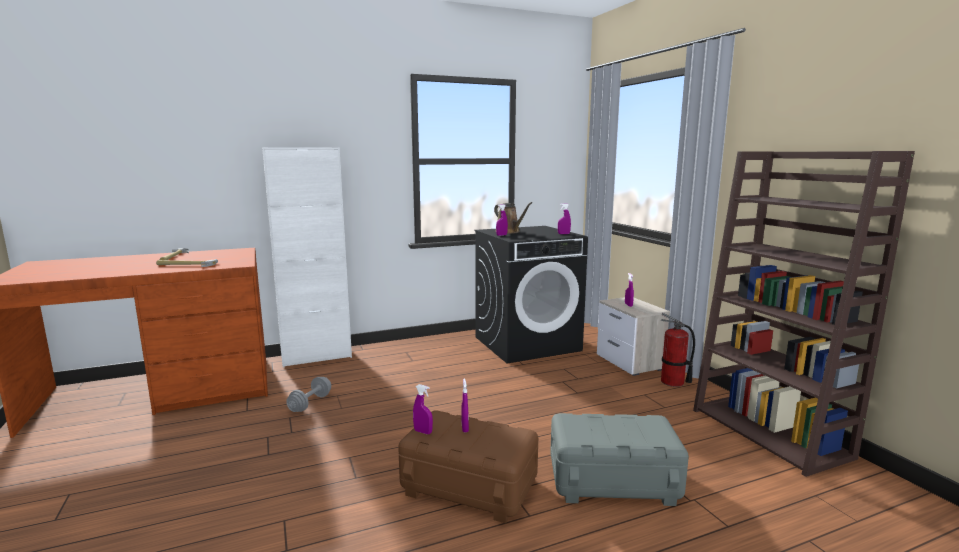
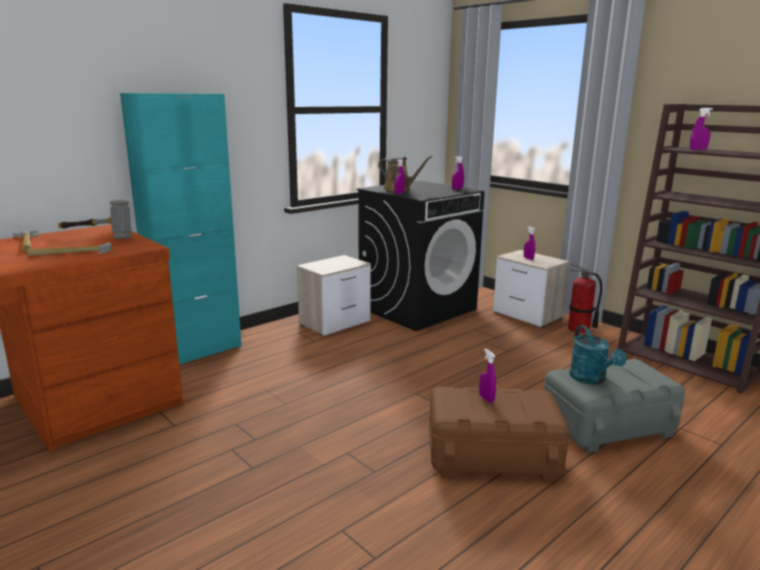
camera: 20 degrees left, 5 degrees up
white cabinet [262,147,352,367] -> turquoise cabinet [120,93,242,364]
grey dumbbell [286,377,331,412] -> none
purple spray bottle [413,384,433,434] -> purple spray bottle moved to [690,108,713,150]
none -> hammer [58,200,132,239]
none -> nightstand [297,255,371,336]
none -> turquoise watering can [569,325,627,385]

